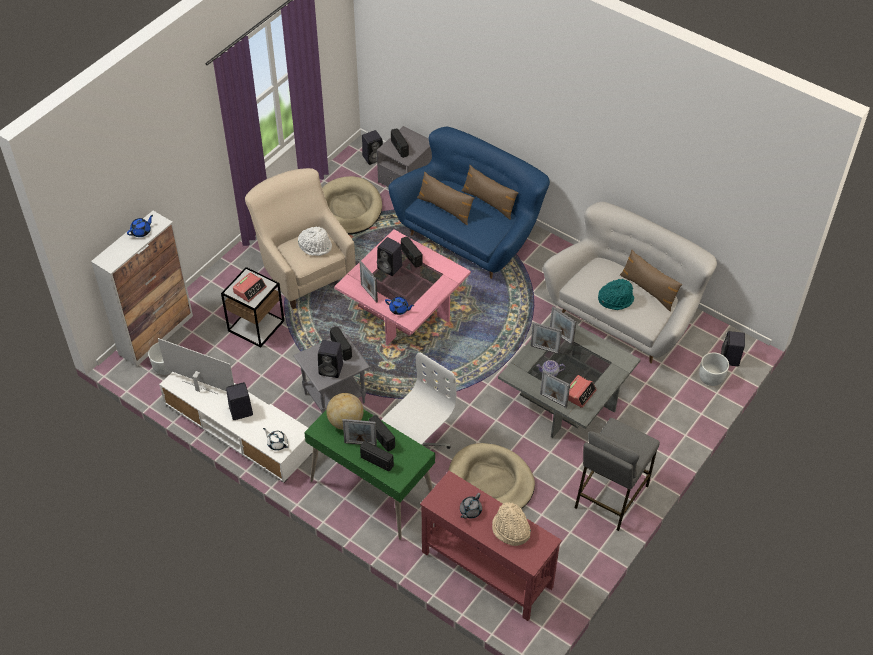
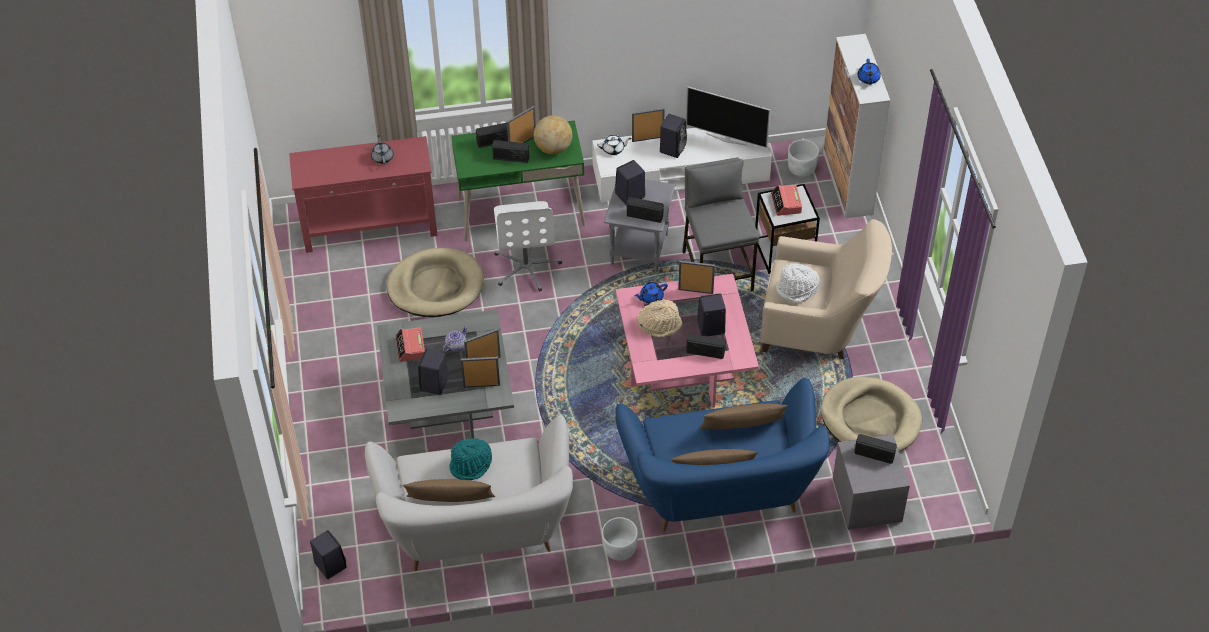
camera: 135 degrees right, 0 degrees up
television [158,338,234,394] -> television turned 45 degrees clockwise [686,86,770,148]
black speaker [362,130,383,165] -> black speaker moved to [418,349,449,395]
beige hat [492,502,531,546] -> beige hat moved to [638,299,682,337]
picture frame [540,371,570,408] -> picture frame moved to [632,108,665,142]
grey stool [575,418,660,531] -> grey stool moved to [682,157,759,292]
white planter [699,352,729,386] -> white planter moved to [602,517,638,561]

